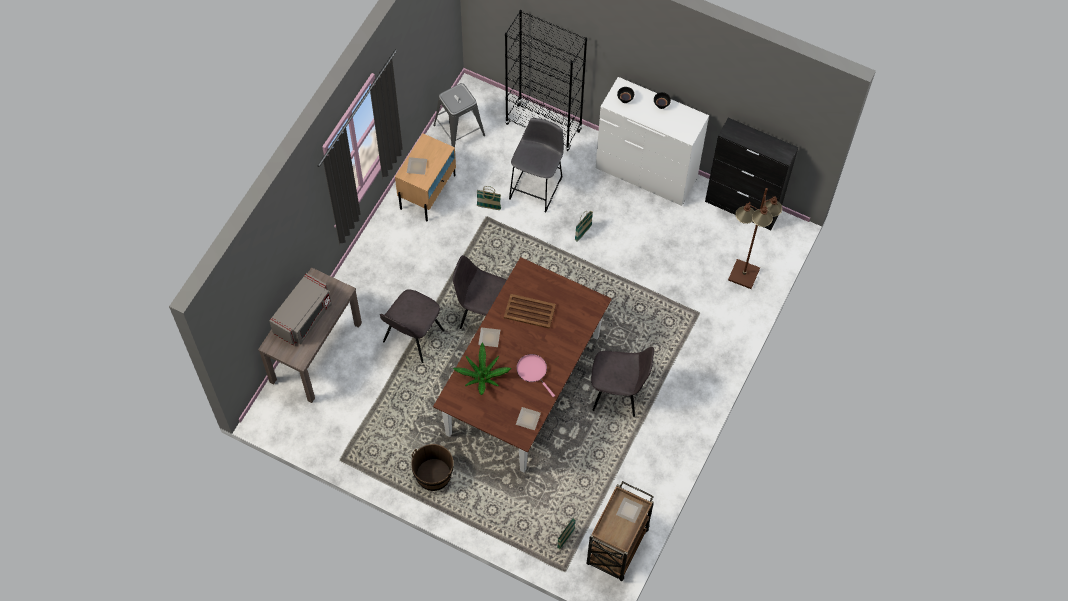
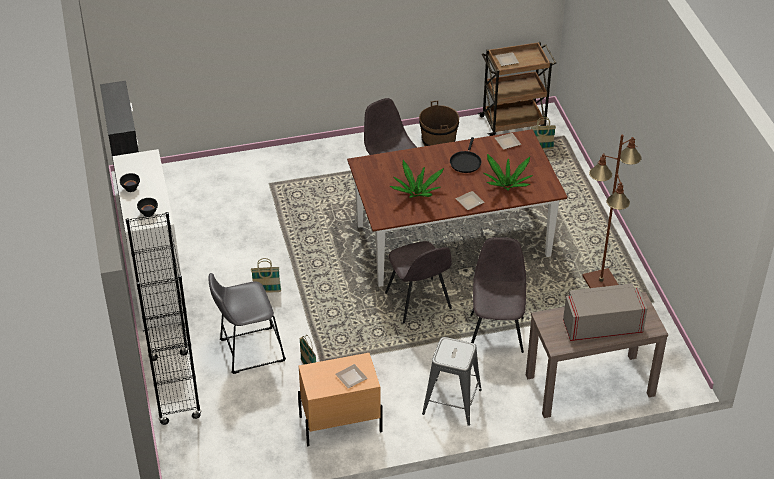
camera: 130 degrees left, 20 degrees down
grey chair [380,289,445,363] -> grey chair turned 75 degrees counterclockwise [470,237,526,353]
brown bucket [411,444,454,491] -> brown bucket moved to [419,101,459,146]
grey stool [433,83,485,147] -> grey stool moved to [422,337,482,426]
brown tray [504,294,556,329] -> potted plant [390,160,444,198]
pink frying pan [516,354,555,397] -> black frying pan [450,137,481,173]
brown floor lamp [728,188,782,289] -> brown floor lamp moved to [582,135,641,288]

